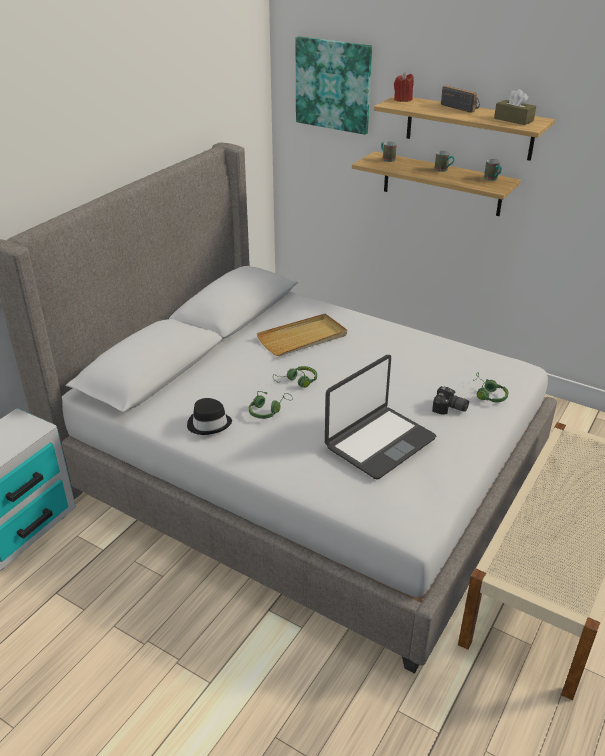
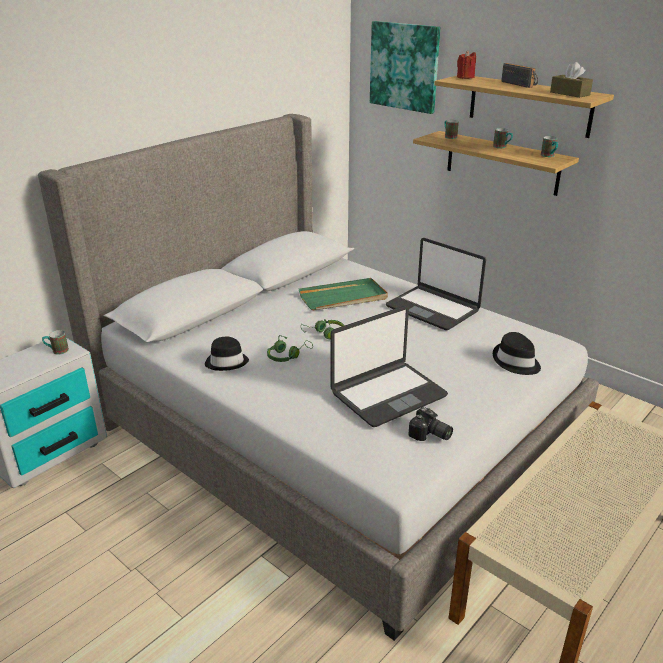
camera: 10 degrees right, 5 degrees down
beige tray [257,314,347,356] -> green tray [299,278,388,310]
camera [432,386,469,415] -> camera moved to [408,407,453,441]
green headphones [473,372,509,402] -> black hat [493,332,541,375]
none -> mug [42,330,69,355]
none -> laptop [386,238,486,330]

